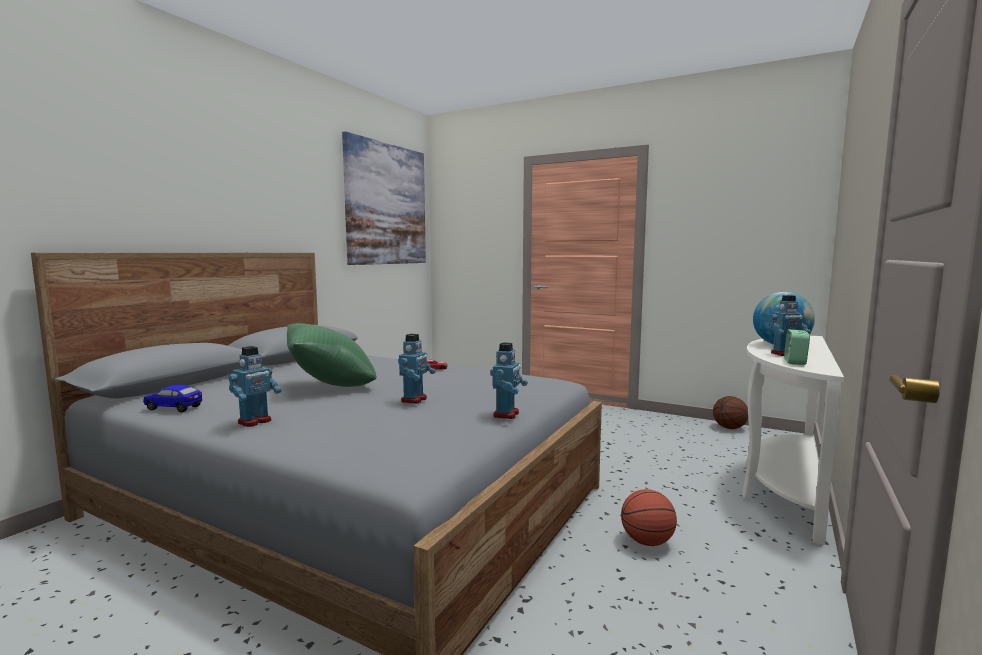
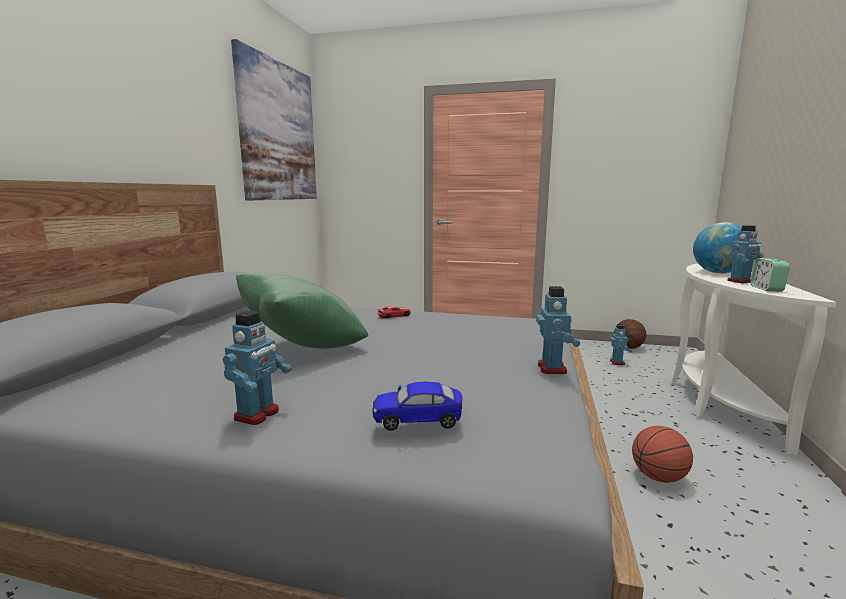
camera: 15 degrees left, 5 degrees up
toy car [143,385,202,412] -> toy car moved to [372,382,462,430]
toy robot [398,334,436,404] -> toy robot moved to [610,324,632,365]

